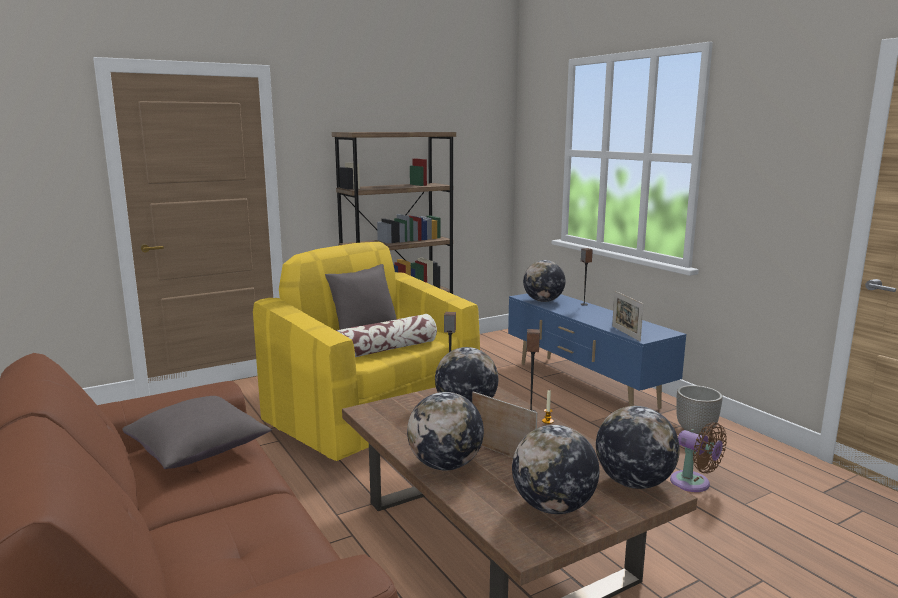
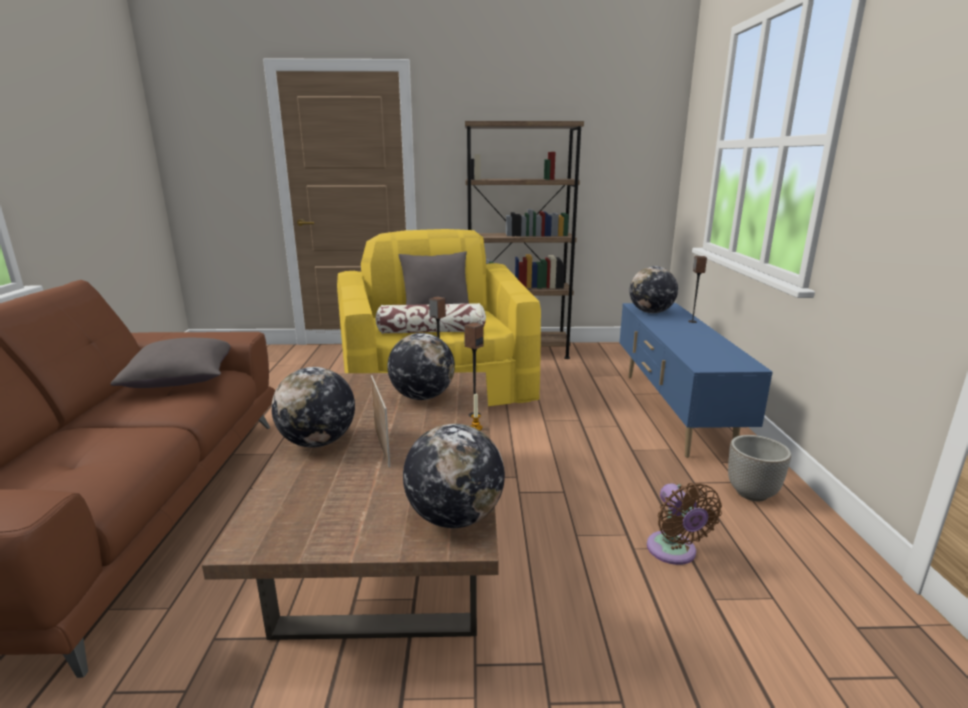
camera: 30 degrees right, 5 degrees up
globe [512,425,599,514] -> none
picture frame [612,291,644,342] -> none

